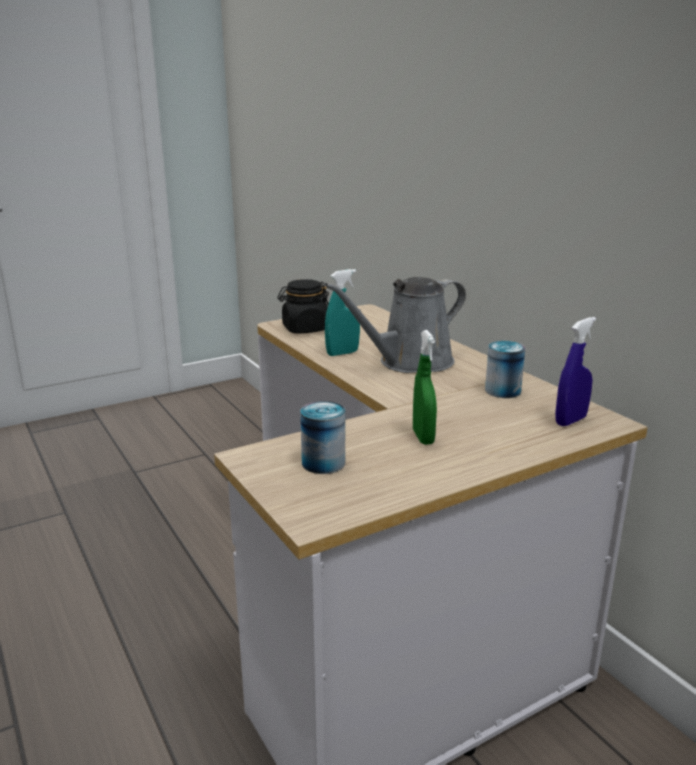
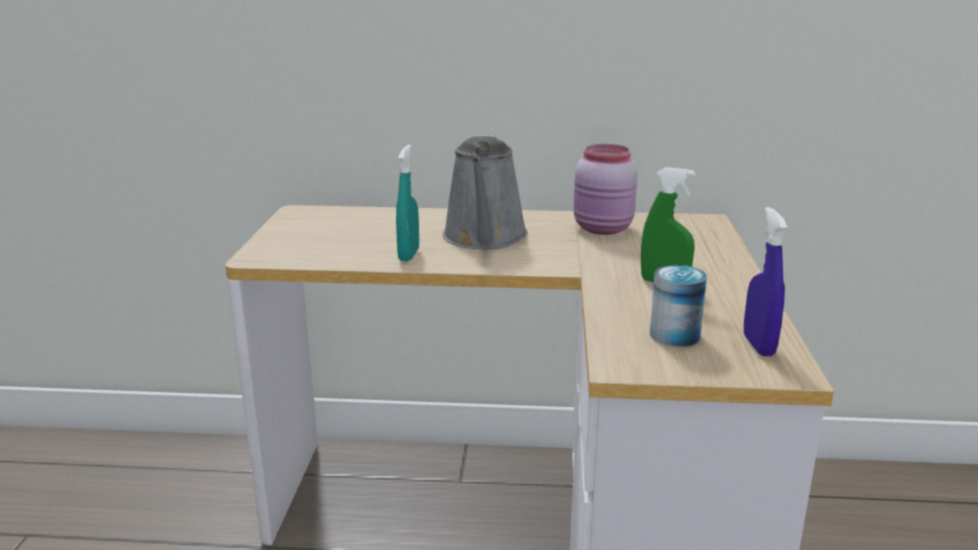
camera: 55 degrees left, 0 degrees up
black jar [277,279,329,333] -> none
can [485,341,525,398] -> pink jar [574,144,638,235]
blue spray bottle [555,317,596,426] -> blue spray bottle moved to [744,207,788,356]

